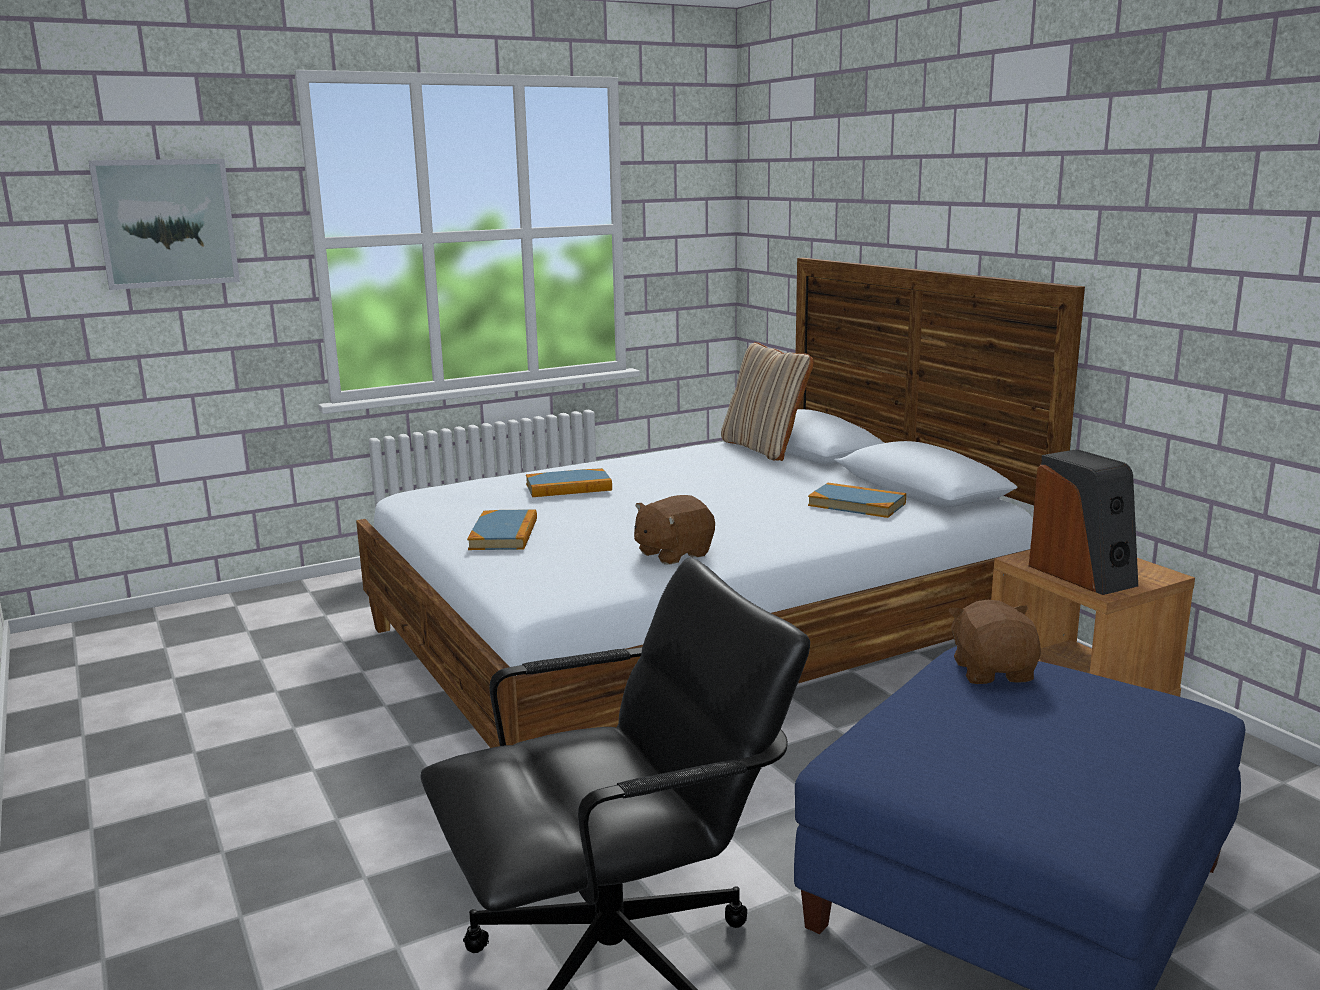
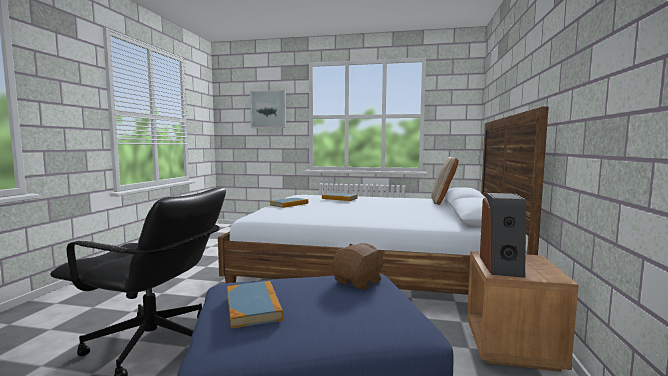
camera: 40 degrees right, 10 degrees down
brown plush toy [634,495,715,565] -> none
book [808,483,906,518] -> book moved to [227,281,284,328]

